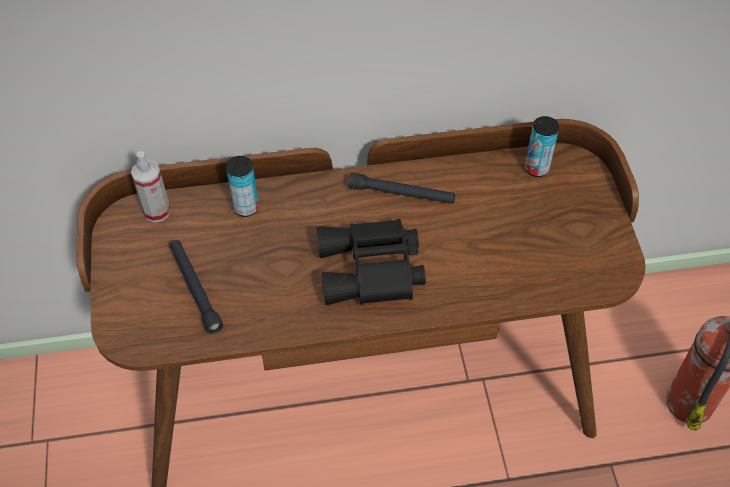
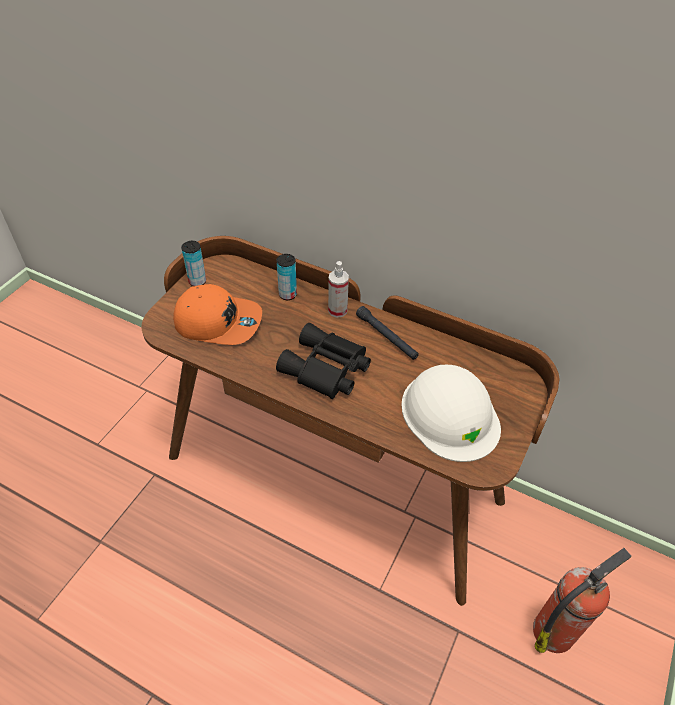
camera: 35 degrees right, 5 degrees down
spray bottle [131,151,171,222] -> spray bottle moved to [328,261,349,318]
black flashlight [169,240,223,334] -> orange cap [173,284,262,345]
can [525,116,559,177] -> can moved to [181,241,206,286]
none -> white hard hat [401,365,501,462]

